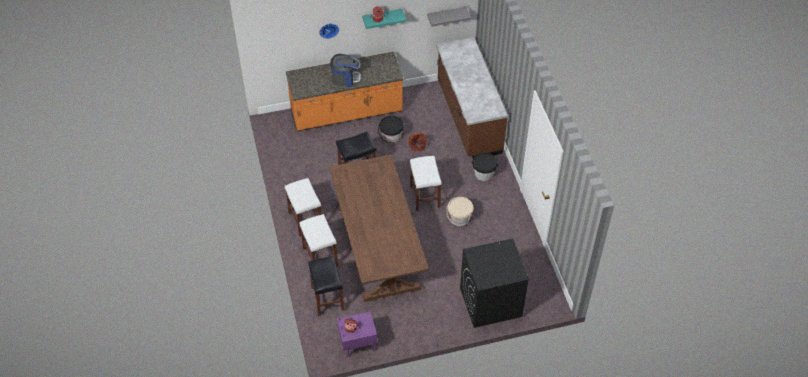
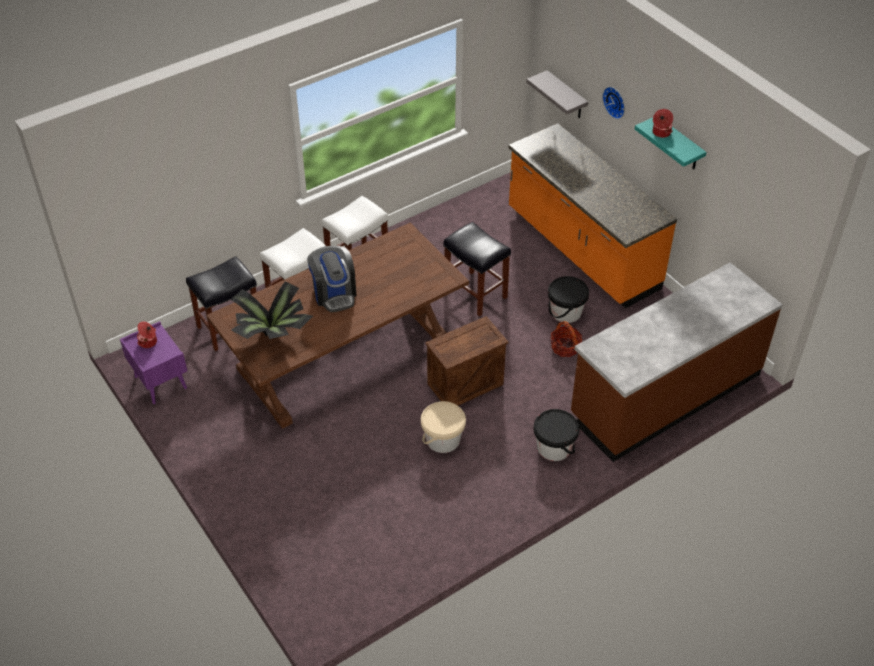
camera: 70 degrees right, 5 degrees down
coffee machine [330,54,361,87] -> coffee machine moved to [307,246,356,312]
white stool [410,156,442,211] -> crate [425,316,509,406]
grey shelf [427,7,471,26] -> grey shelf moved to [526,70,588,118]
black washing machine [460,238,529,328] -> none
none -> potted plant [231,281,313,339]

